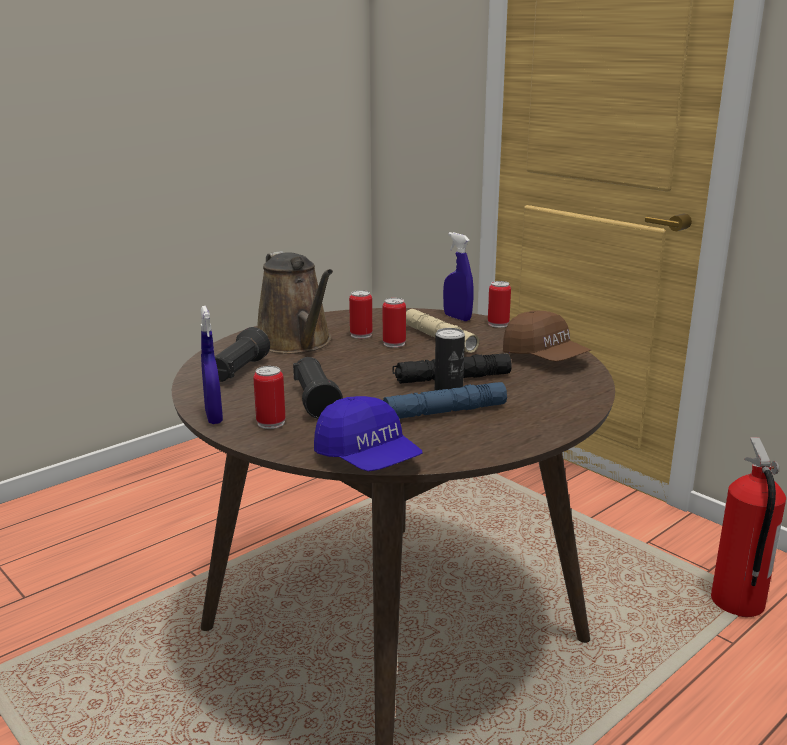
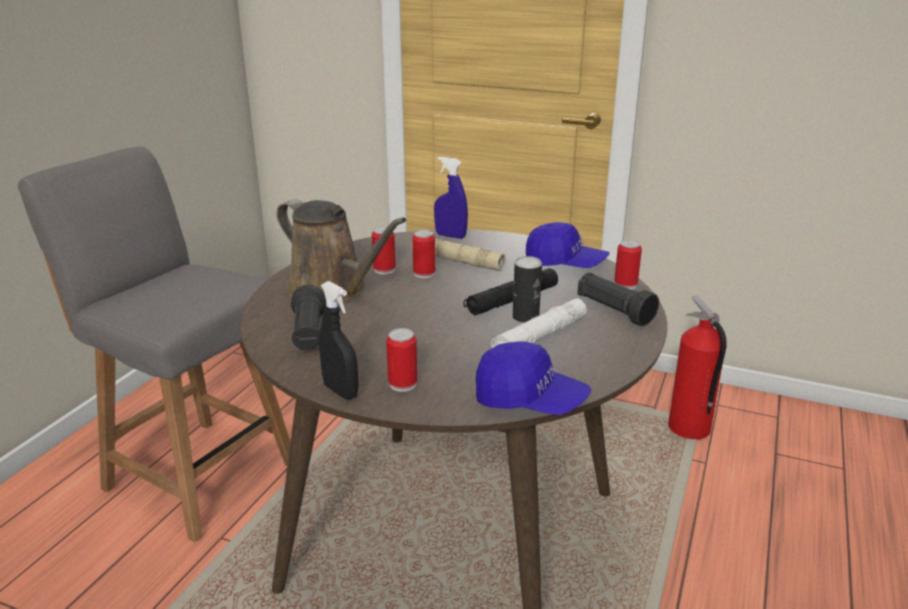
camera: 25 degrees left, 5 degrees up
blue spray bottle [201,306,223,424] -> black spray bottle [319,281,358,399]
black flashlight [293,357,343,419] -> black flashlight moved to [577,272,659,326]
blue flashlight [382,382,507,419] -> white flashlight [491,299,587,348]
can [488,281,511,328] -> can moved to [614,240,642,290]
brown cap [503,311,591,362] -> blue cap [526,222,609,268]
none -> grey chair [18,147,291,542]

